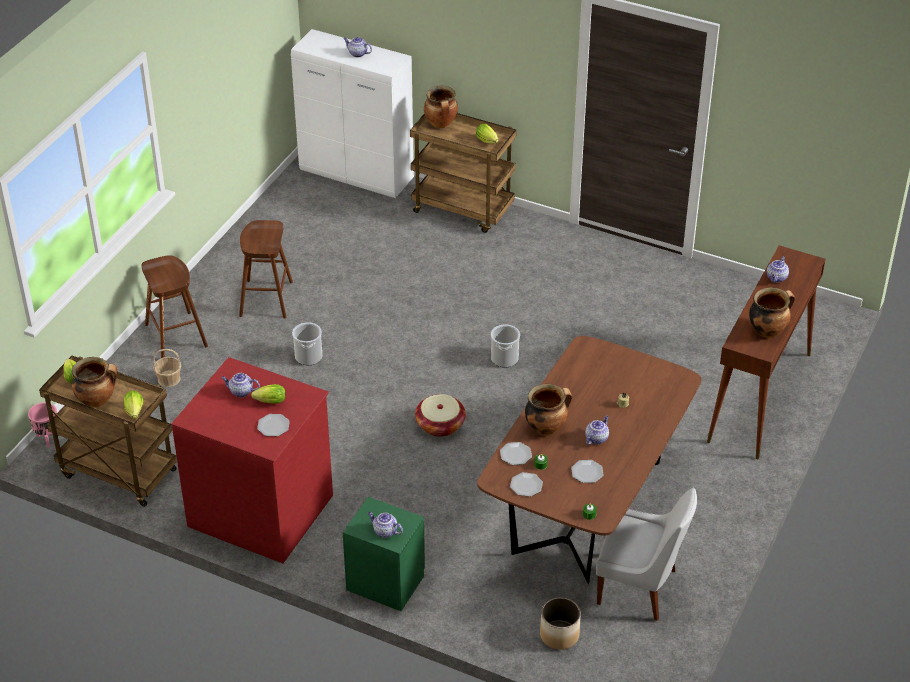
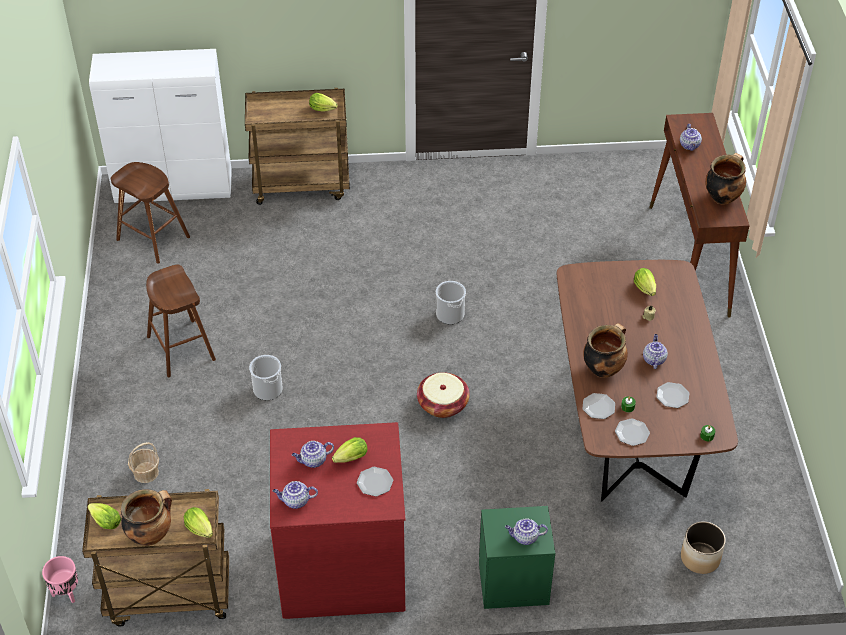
camera: 30 degrees left, 5 degrees up
brown stool [141,255,208,358] -> brown stool moved to [111,162,190,263]
teapot [343,37,372,58] -> teapot moved to [273,481,318,509]
cooking pot [424,85,458,128] -> none
white chair [596,488,697,621] -> none
none -> lettuce [634,268,656,296]

